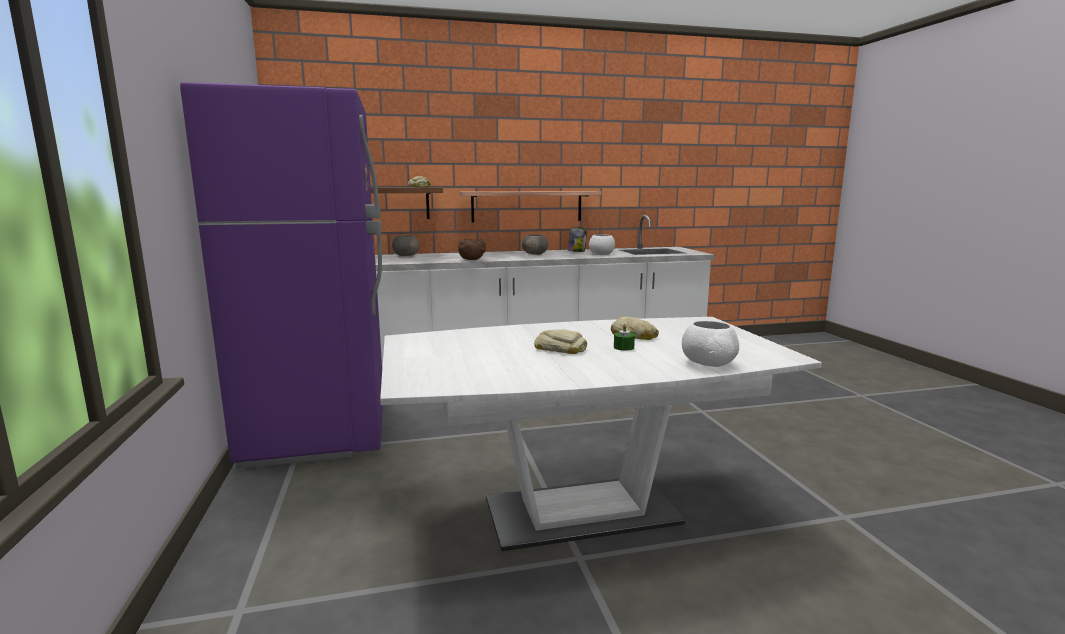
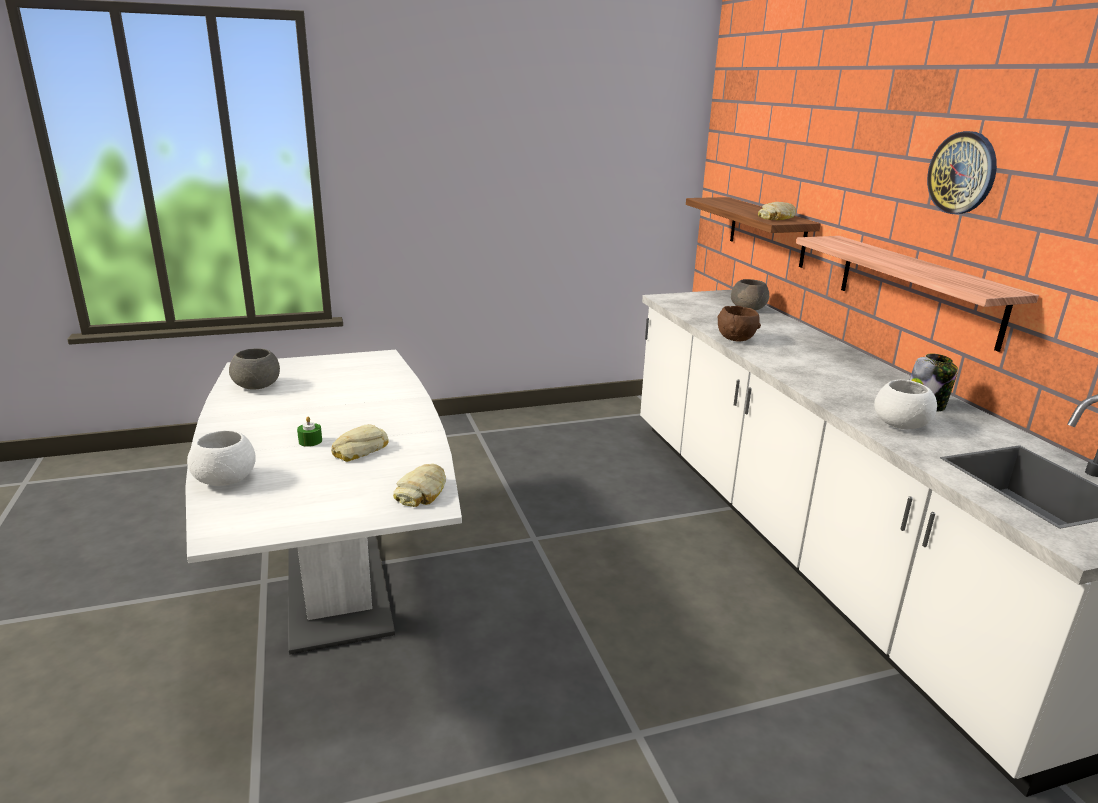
camera: 85 degrees right, 10 degrees up
purple fridge [180,82,383,469] -> none
grey bowl [522,234,548,255] -> grey bowl moved to [229,348,280,390]
bread [534,329,587,354] -> bread moved to [393,464,446,507]
none -> wall clock [927,131,997,214]

